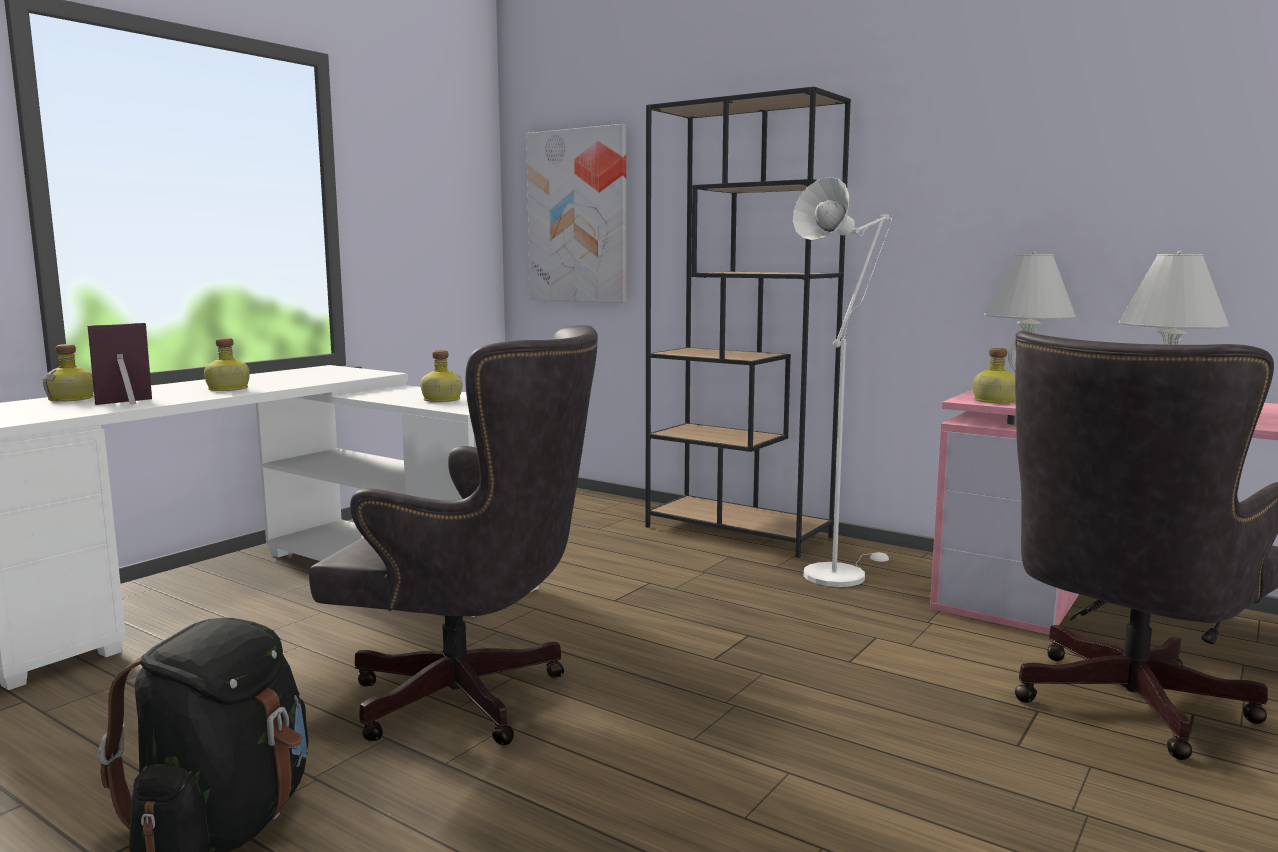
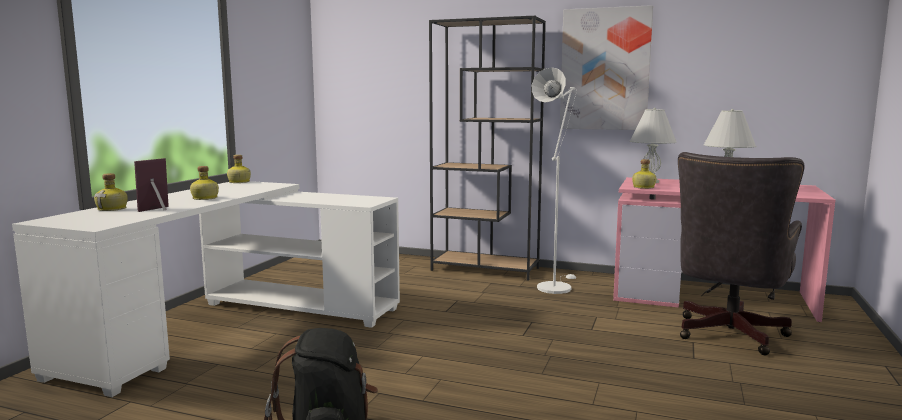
camera: 15 degrees left, 0 degrees up
grey office chair [309,325,598,745] -> none
bottle [420,350,462,402] -> bottle moved to [227,155,251,183]
picture [526,124,627,303] -> picture moved to [560,5,653,130]

